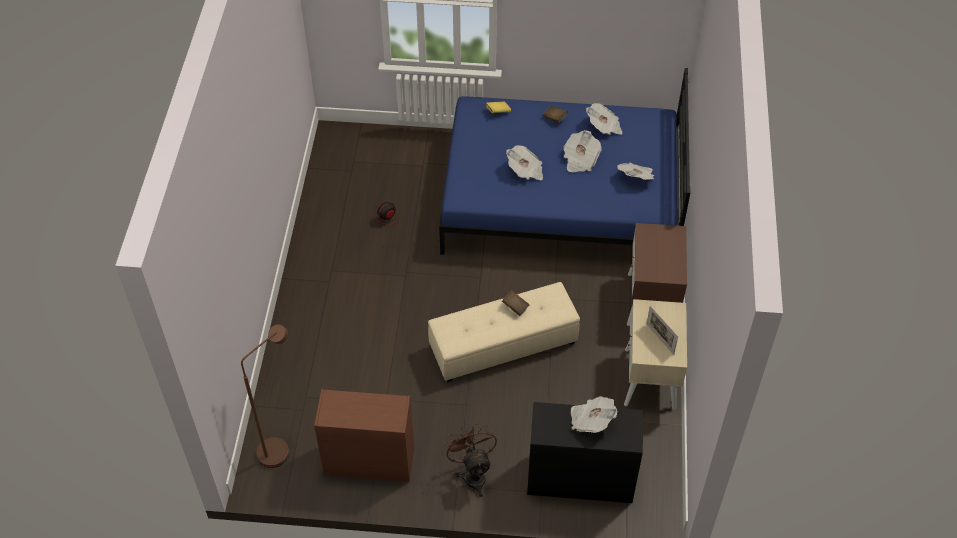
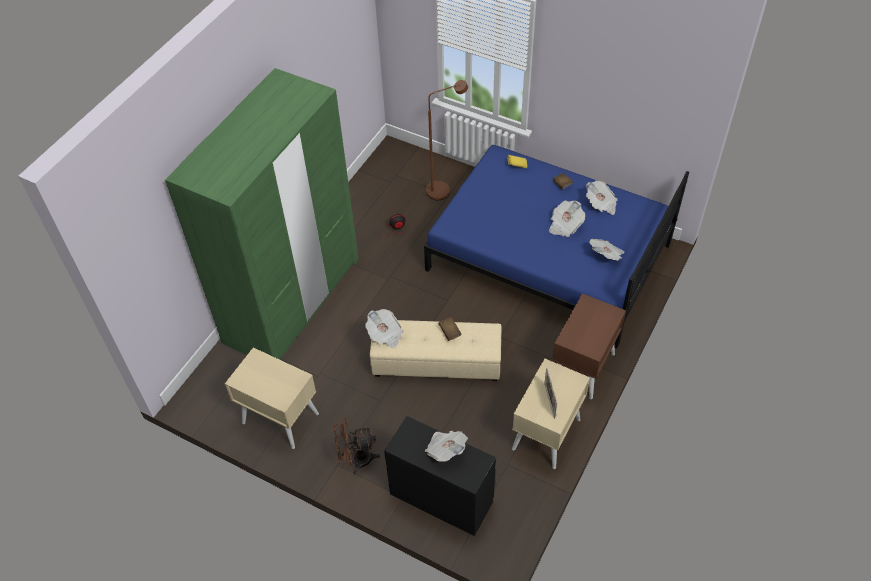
camera: 25 degrees right, 0 degrees up
brown floor lamp [241,324,289,468] -> brown floor lamp moved to [426,80,468,200]
brown dresser [314,389,414,483] -> beige nightstand [225,348,319,449]
brown fan [444,423,497,497] -> brown fan turned 105 degrees counterclockwise [334,418,380,474]
newspaper [506,145,543,180] -> newspaper moved to [365,309,404,349]
none -> green wardrobe [165,68,359,360]

